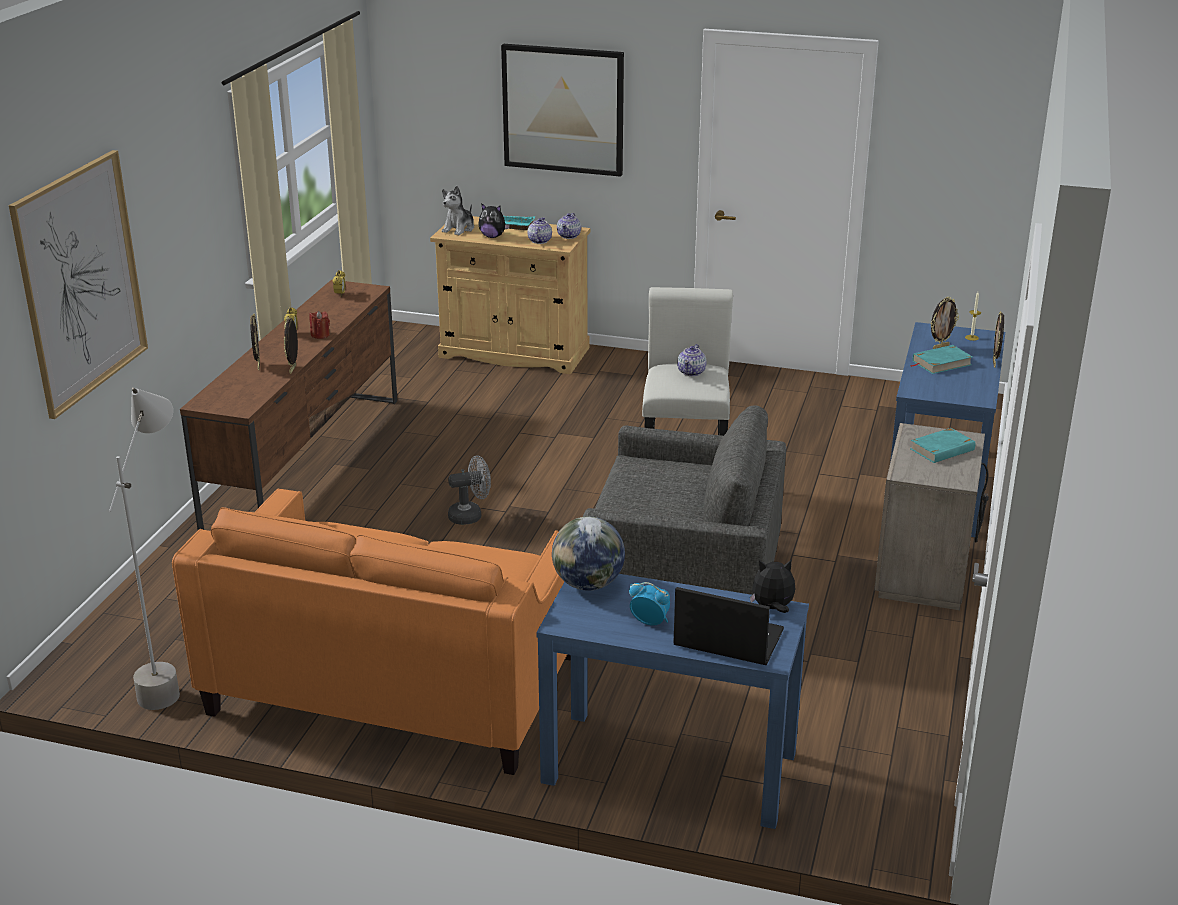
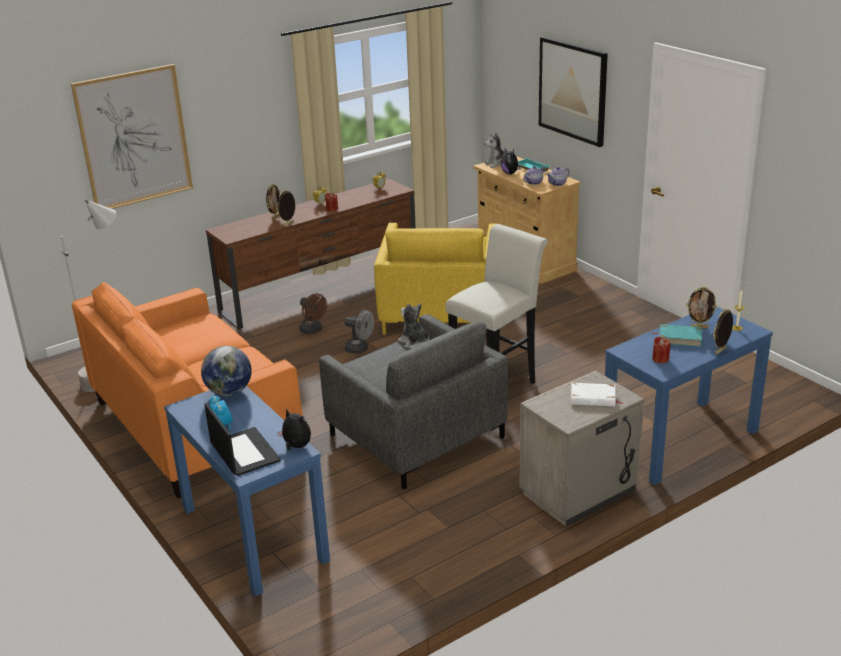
camera: 40 degrees right, 0 degrees up
teapot [677,344,707,376] -> none
turquoise book [910,428,975,463] -> white book [571,383,623,406]
none -> brown fan [299,293,327,334]
none -> yellow armchair [374,223,495,335]
none -> plush toy [398,303,429,349]
none -> red candle [652,337,671,363]

